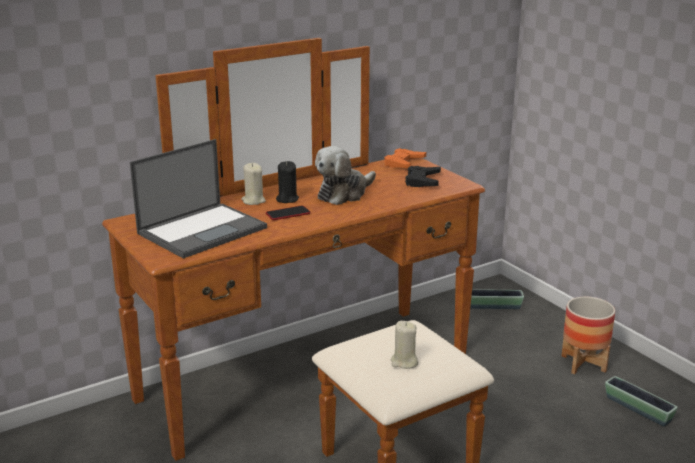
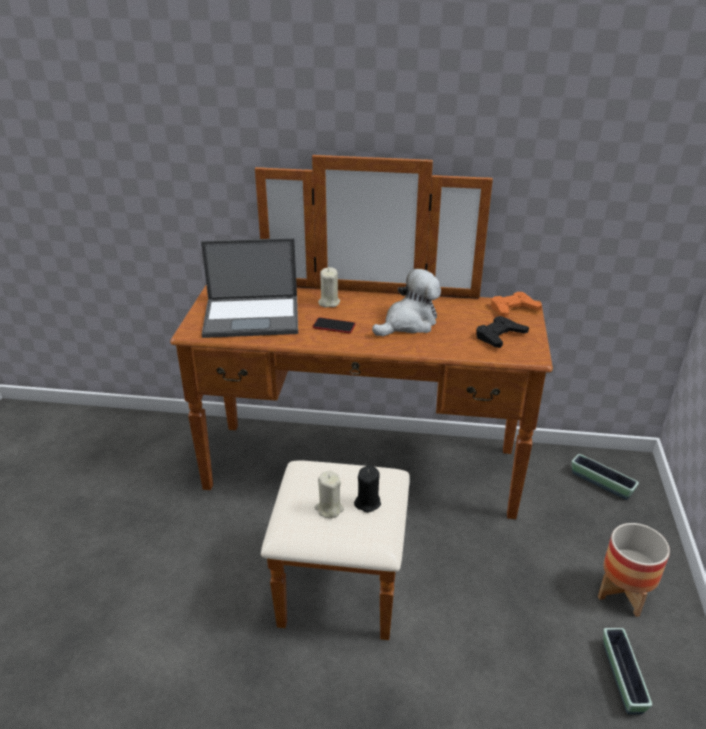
camera: 40 degrees right, 10 degrees up
black candle [276,161,299,203] -> black candle moved to [354,465,381,513]
plush toy [315,146,376,205] -> plush toy turned 150 degrees clockwise [372,269,441,336]

